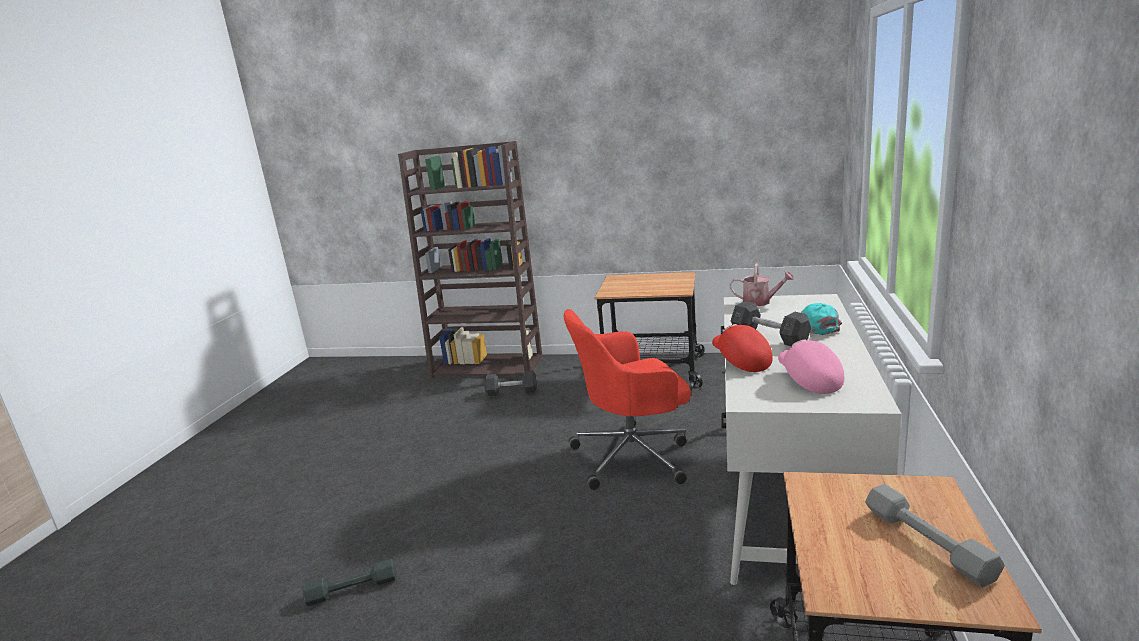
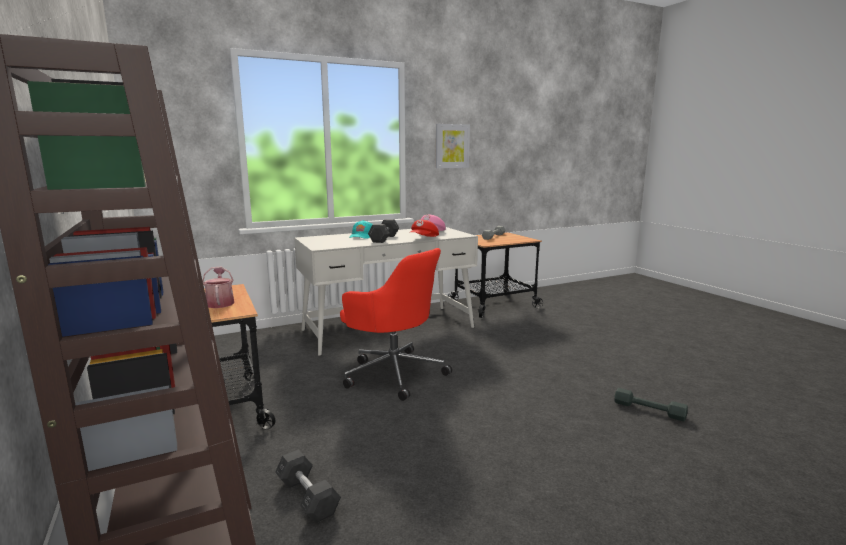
camera: 130 degrees left, 5 degrees down
watering can [730,264,795,306] -> watering can moved to [203,267,234,308]
none -> picture [436,124,470,168]

